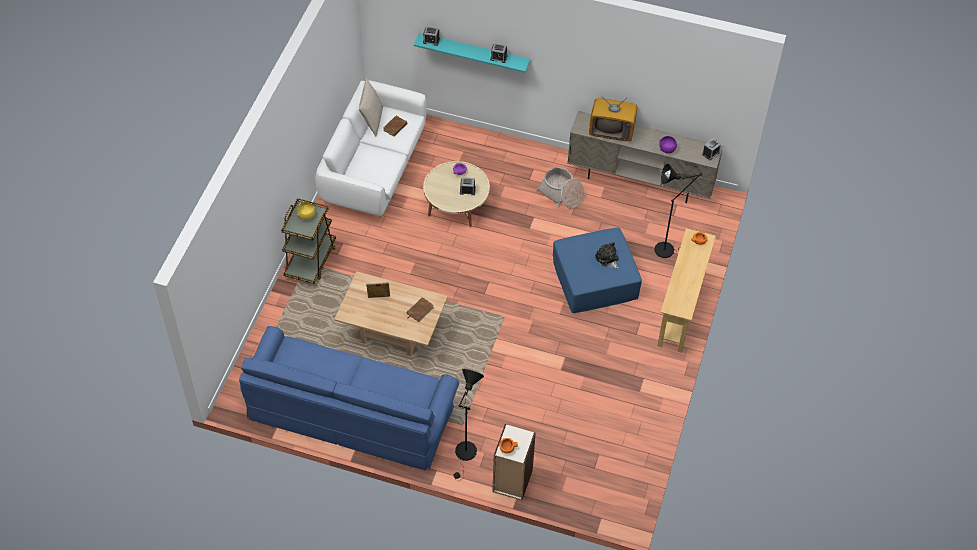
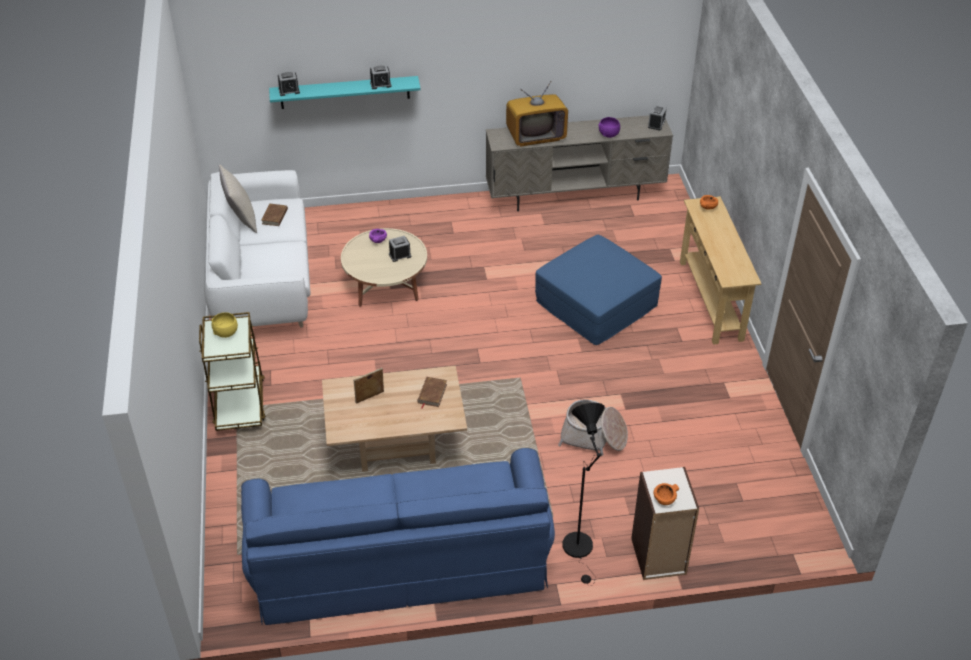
camera: 25 degrees left, 10 degrees down
basket [536,167,585,209] -> basket moved to [558,400,628,456]
plush toy [595,242,619,269] -> none
black floor lamp [654,164,702,258] -> none

